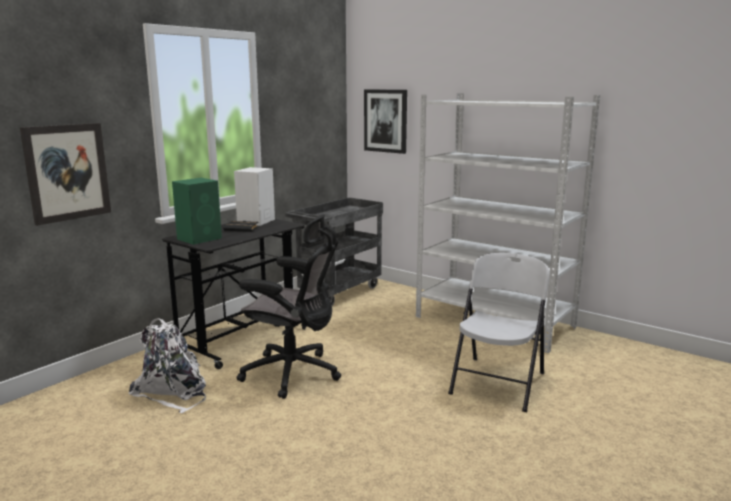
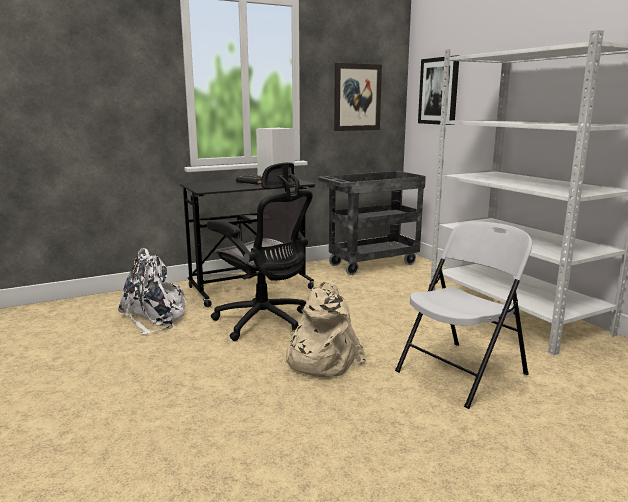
camera: 25 degrees right, 0 degrees up
picture [20,123,111,226] -> picture moved to [334,63,382,131]
green speaker [172,178,222,245] -> none
none -> beige backpack [285,281,366,377]

